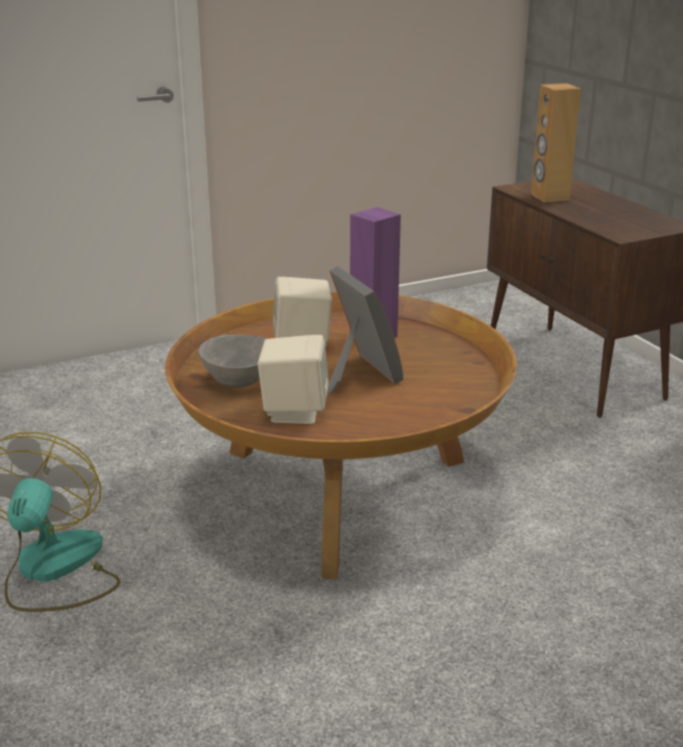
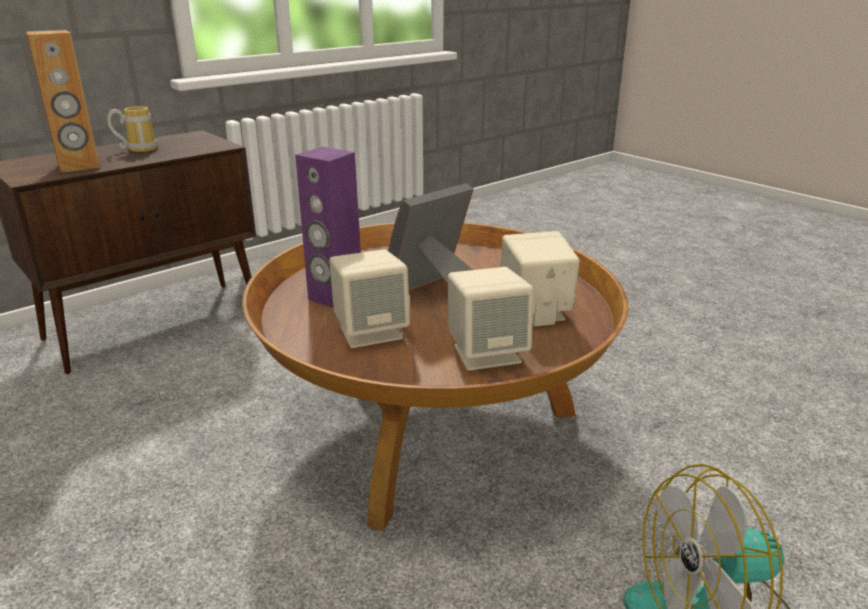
camera: 105 degrees left, 0 degrees up
grey bowl [198,335,266,387] -> beige speaker [448,267,534,371]
none -> mug [107,106,158,152]

